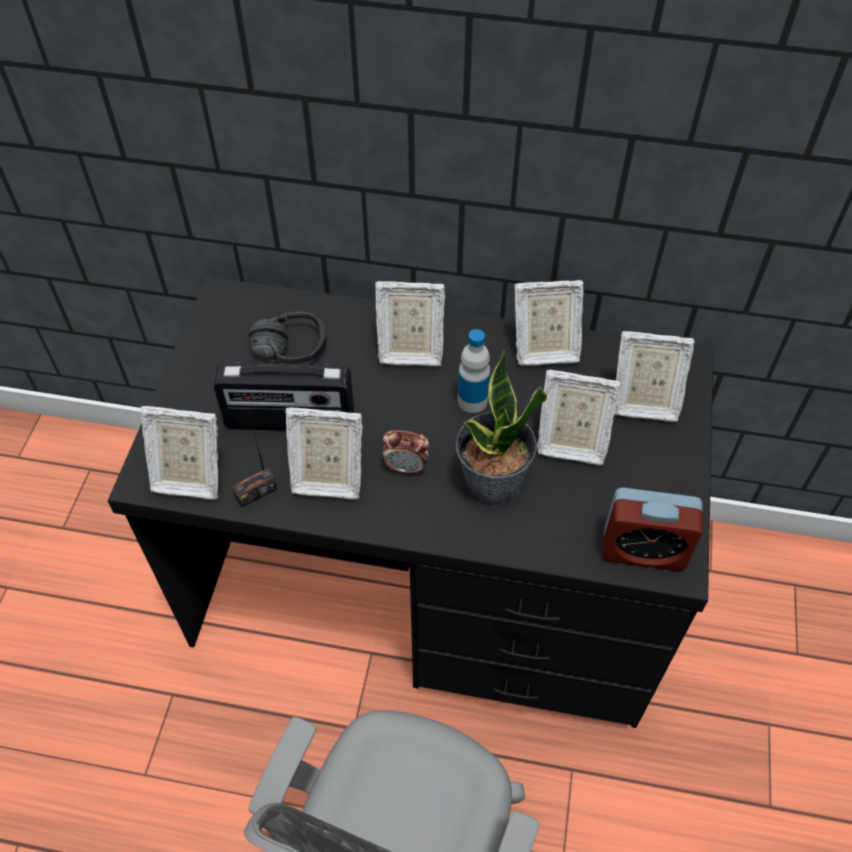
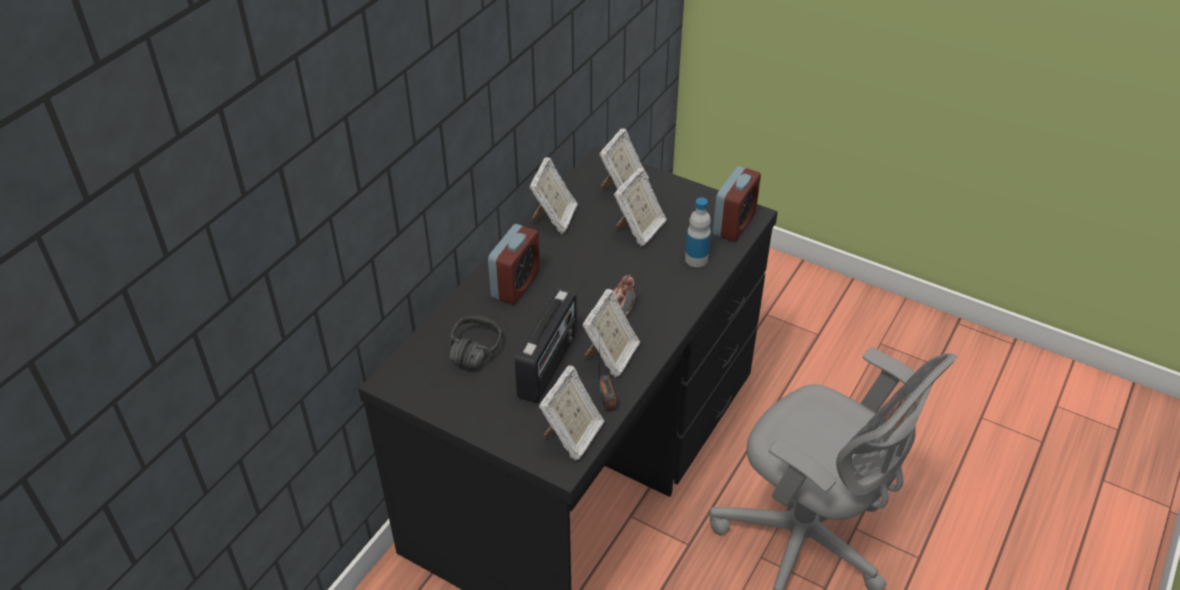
camera: 70 degrees left, 10 degrees down
picture frame [375,281,445,367] -> alarm clock [488,224,540,305]
potted plant [456,350,547,506] -> none
bottle [458,329,490,413] -> bottle moved to [685,197,711,267]

